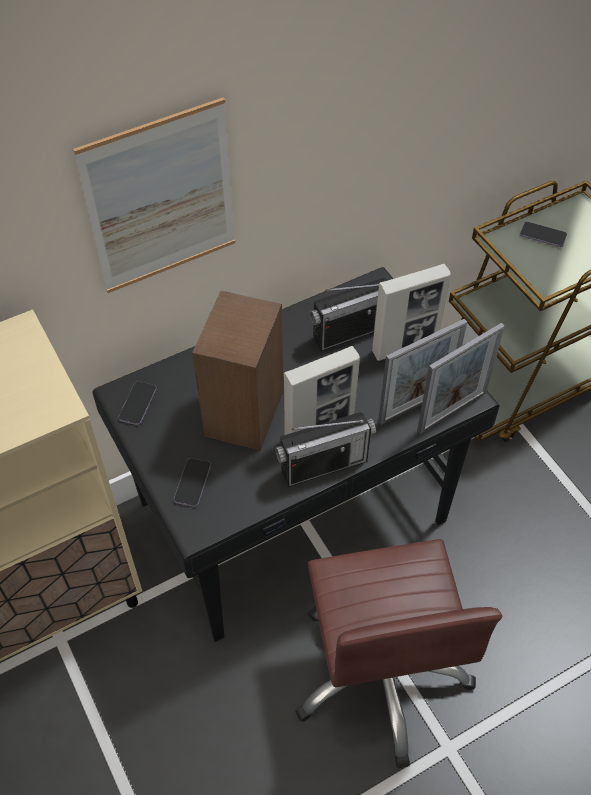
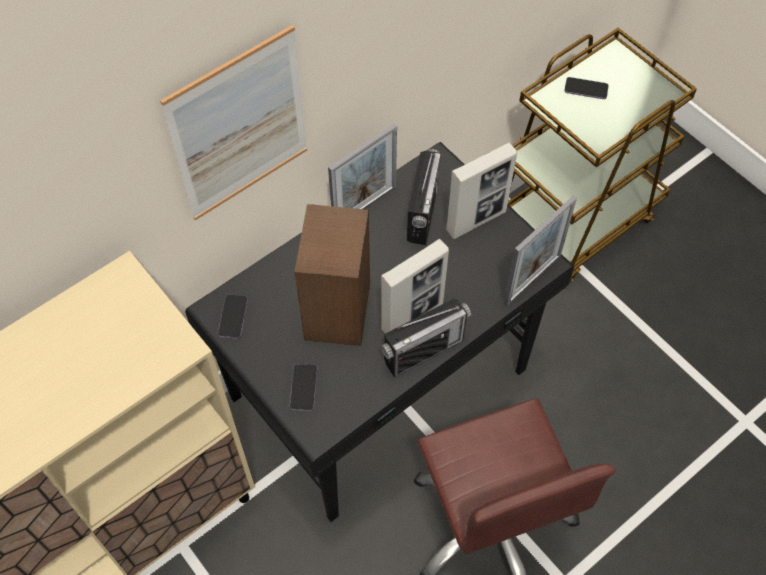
camera: 10 degrees left, 5 degrees up
radio [310,278,388,351] -> radio turned 45 degrees counterclockwise [407,149,441,245]
picture frame [378,319,467,425] -> picture frame moved to [328,124,397,209]

